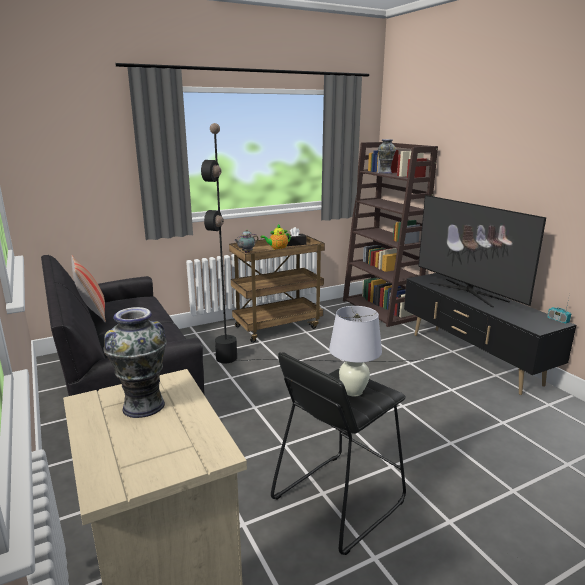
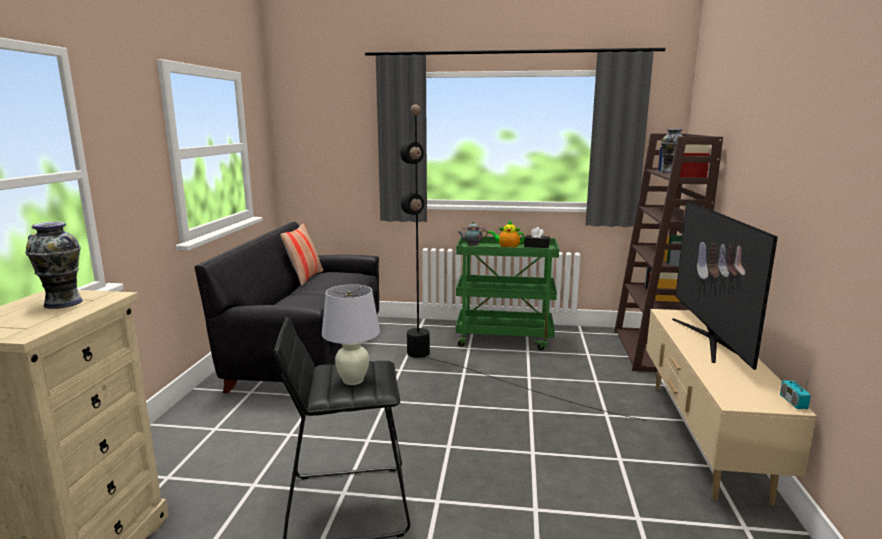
camera: 35 degrees right, 5 degrees down
brown cart [229,234,325,343] -> green cart [456,236,559,350]
black tv stand [404,273,576,395] -> beige tv stand [646,309,817,505]

